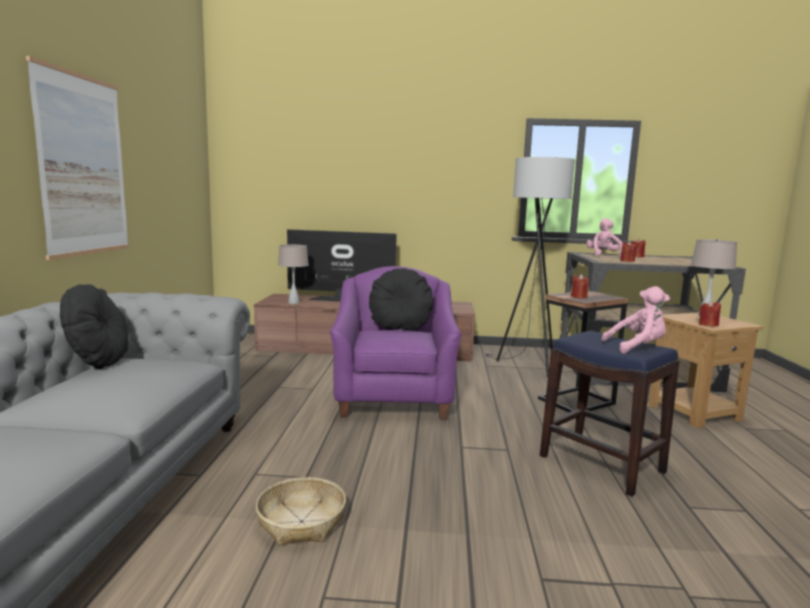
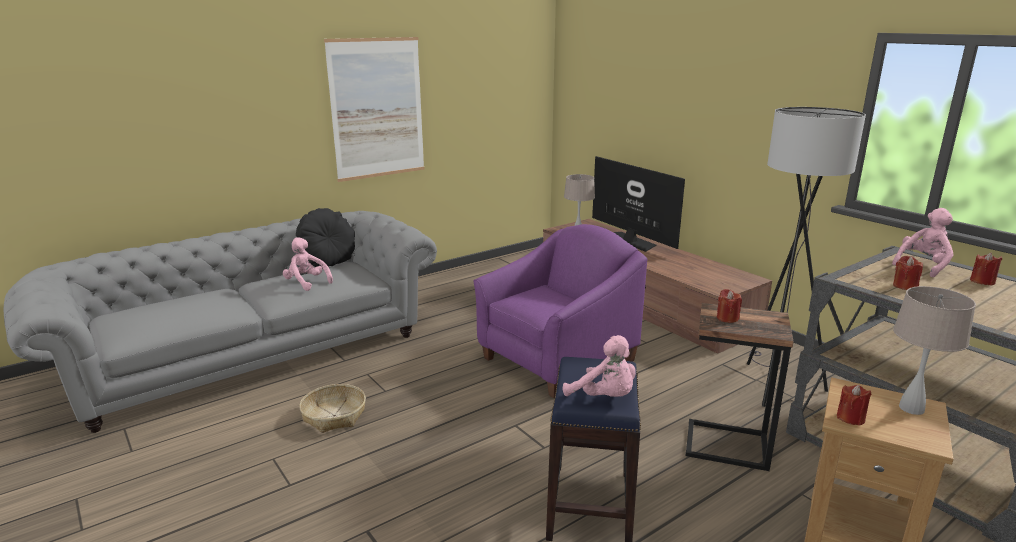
camera: 50 degrees right, 10 degrees up
black pillow [369,268,433,330] -> none
none -> pink plush toy [283,237,333,291]

